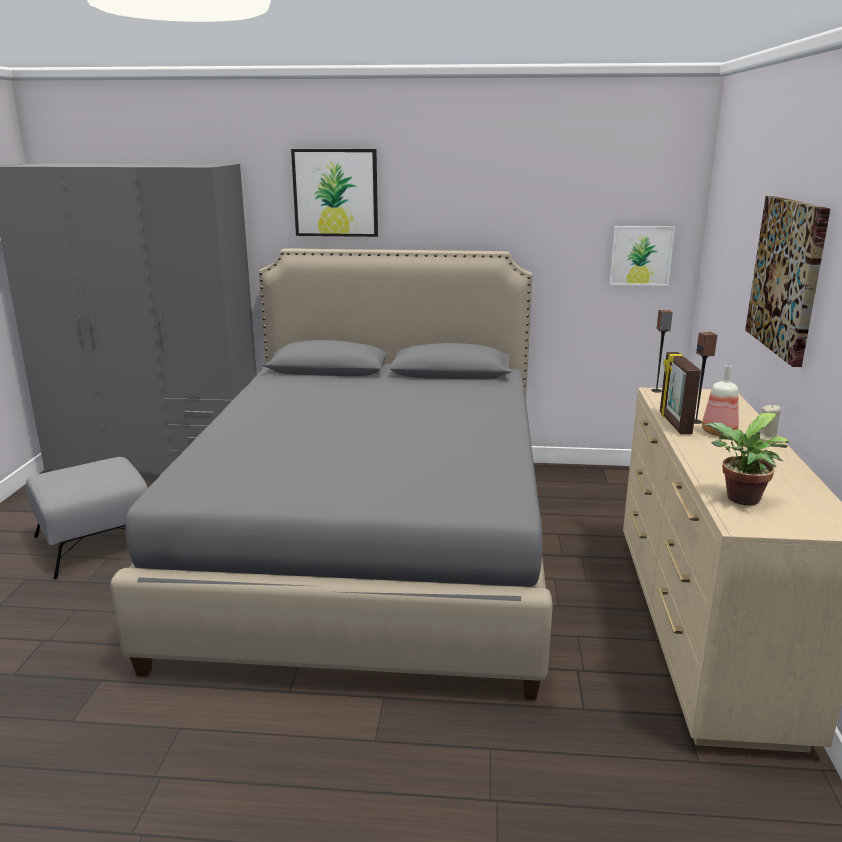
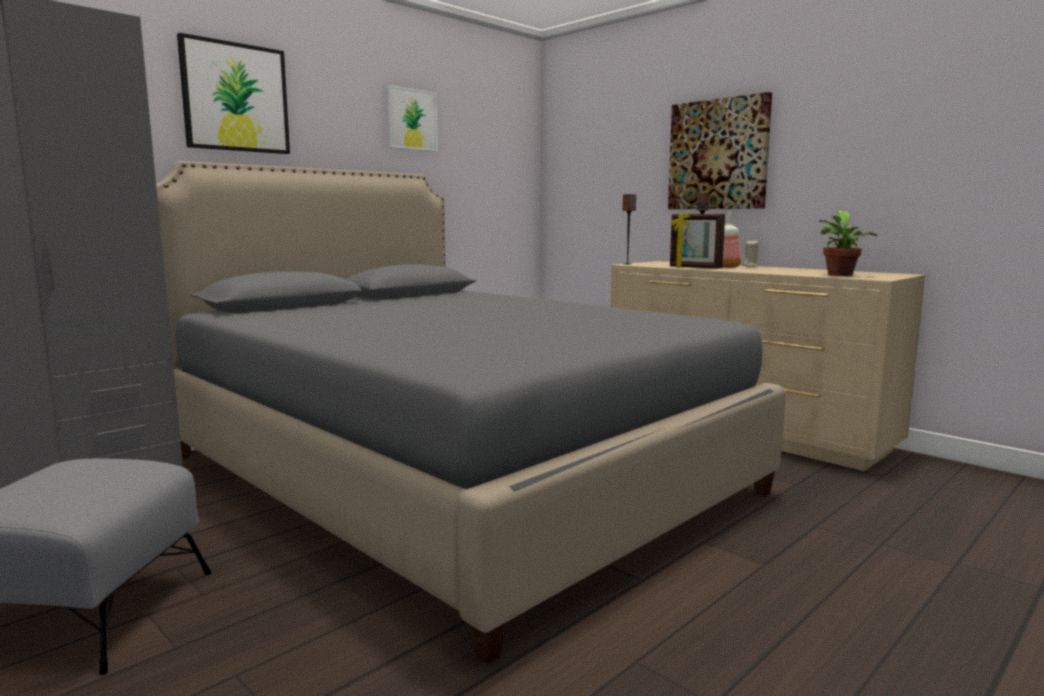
camera: 50 degrees left, 10 degrees down
picture [610,226,675,286] -> picture moved to [386,85,438,152]

